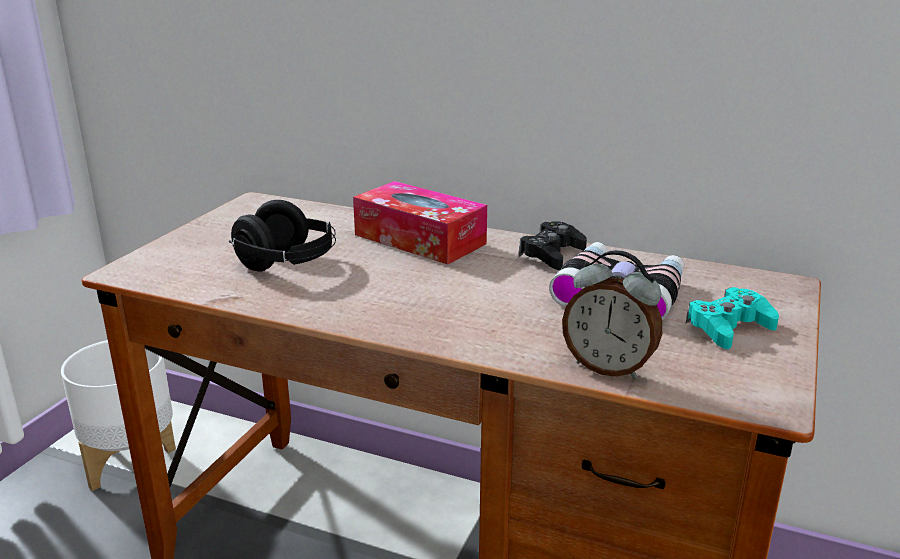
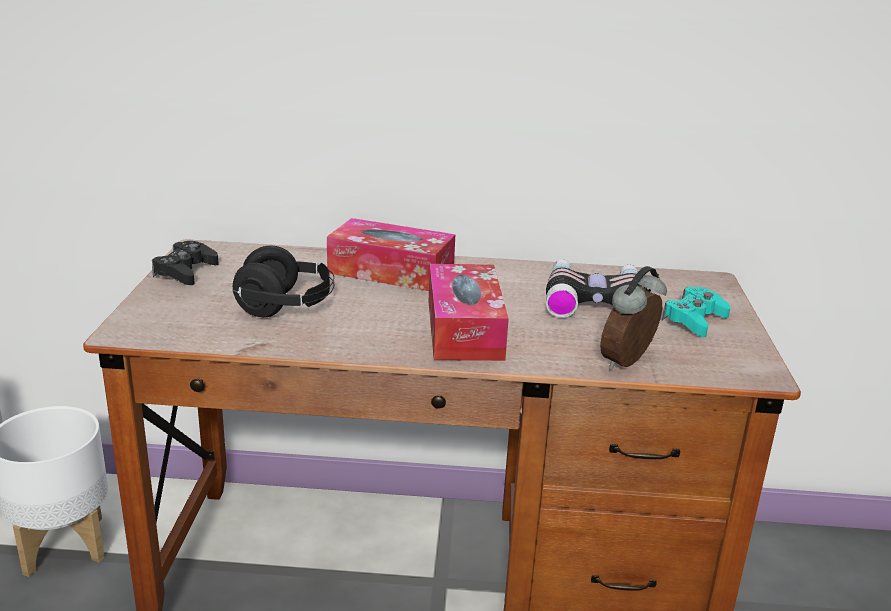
camera: 20 degrees left, 0 degrees up
black game controller [519,221,587,270] -> black game controller moved to [152,241,219,285]
alarm clock [562,250,662,379] -> alarm clock turned 120 degrees clockwise [600,266,667,370]
none -> tissue box [429,264,509,361]

